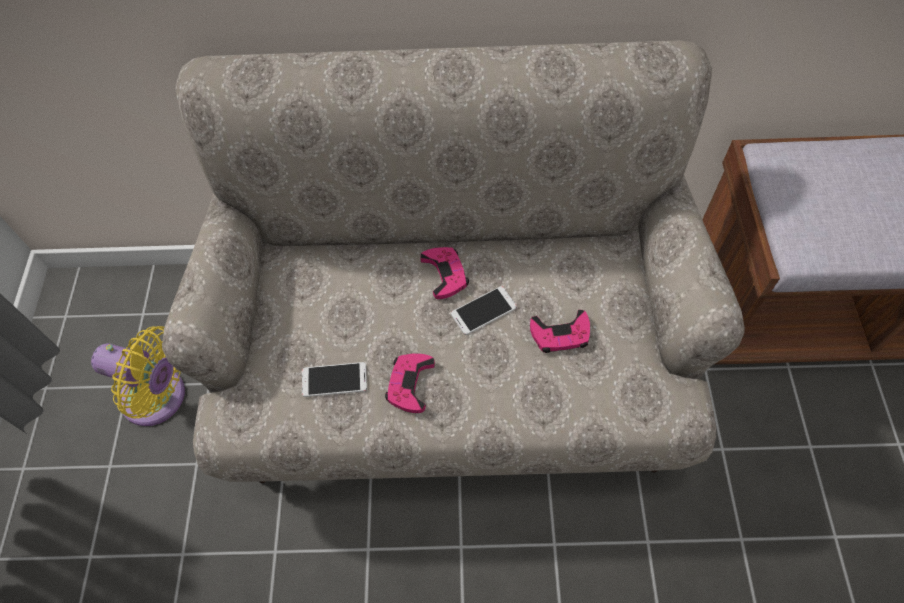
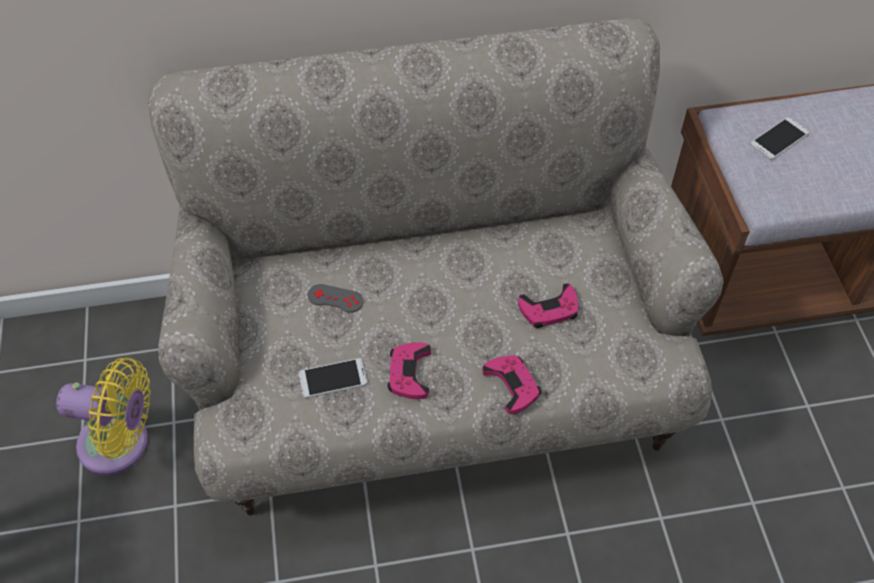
camera: 10 degrees left, 5 degrees down
pink game controller [420,247,469,299] -> pink game controller moved to [482,355,541,414]
phone [451,286,517,335] -> phone moved to [750,117,809,160]
none -> grey game controller [308,284,364,313]

